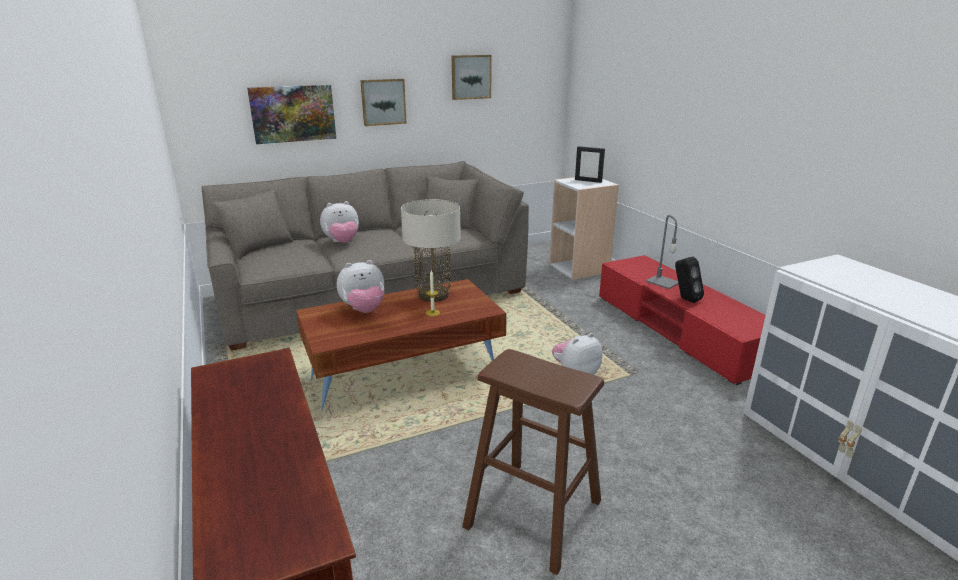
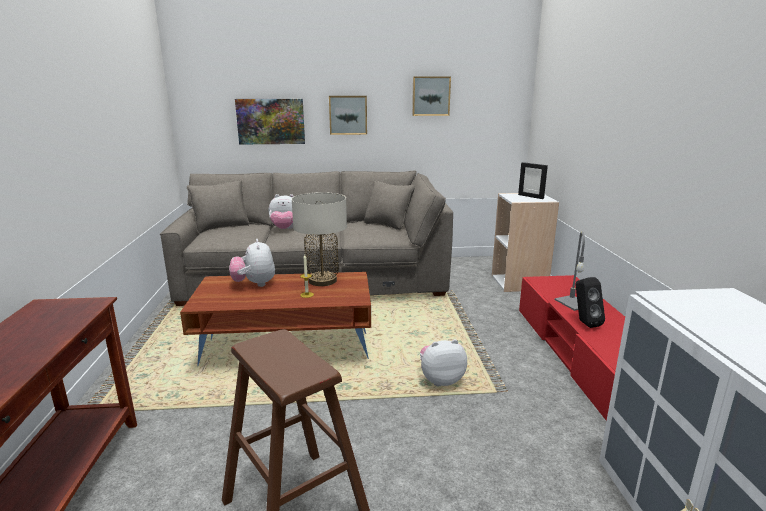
camera: 20 degrees right, 5 degrees down
plush toy [337,260,384,313] -> plush toy turned 75 degrees clockwise [229,239,275,287]

